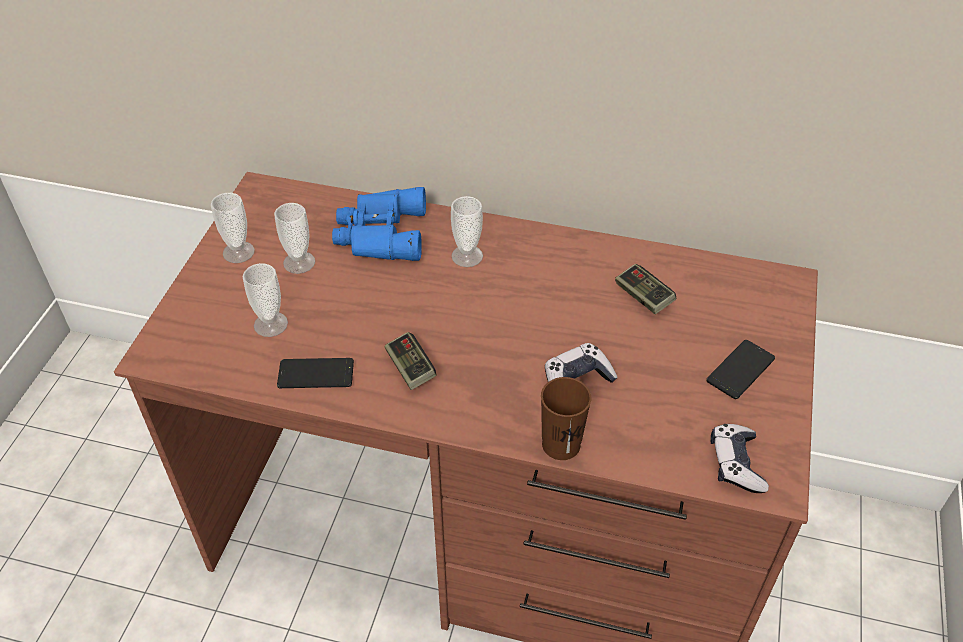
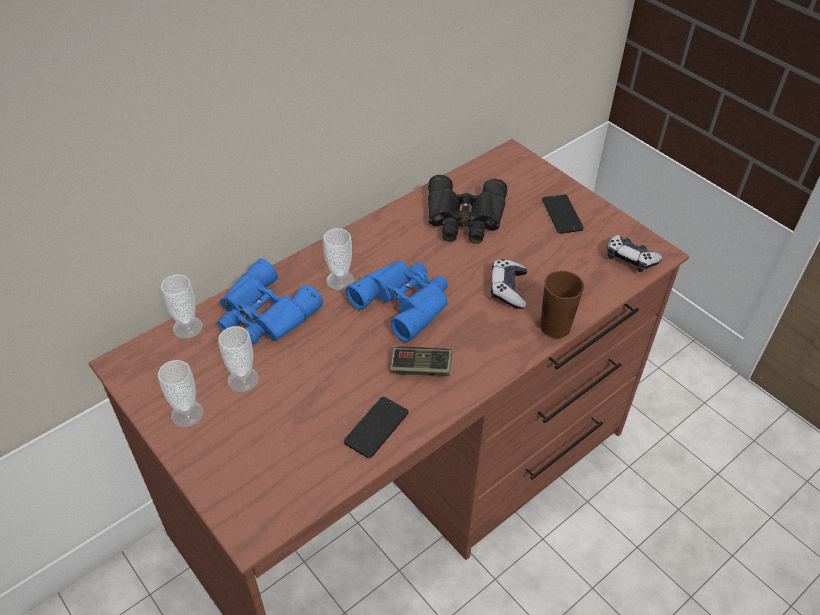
camera: 55 degrees left, 0 degrees up
cup [242,263,288,337] -> cup moved to [161,274,203,339]
game controller [615,264,676,314] -> black binoculars [428,175,507,244]
none -> blue binoculars [346,261,448,342]

